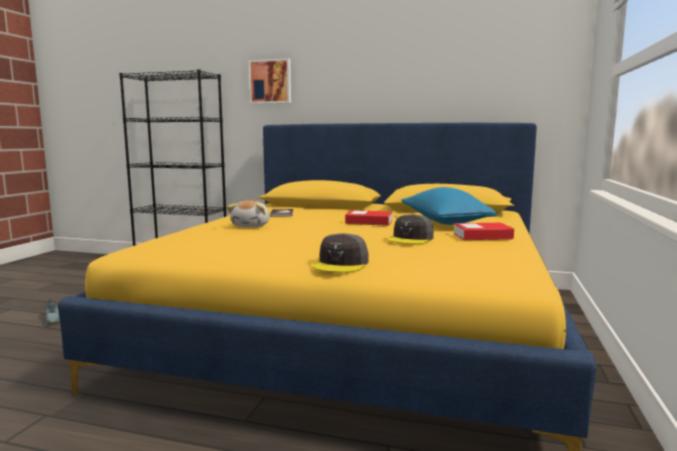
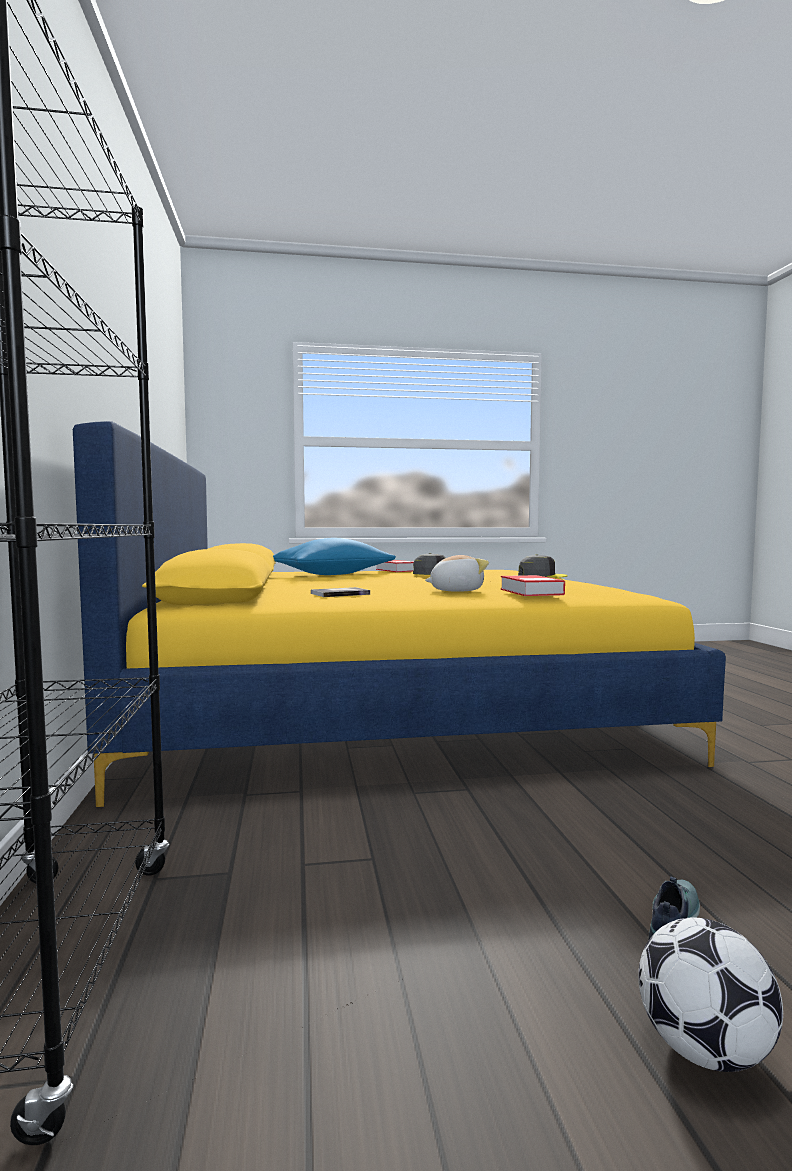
camera: 115 degrees left, 5 degrees down
picture [248,58,291,104] -> none
book [345,210,392,226] -> book moved to [501,575,565,596]
none -> football [638,918,783,1072]

